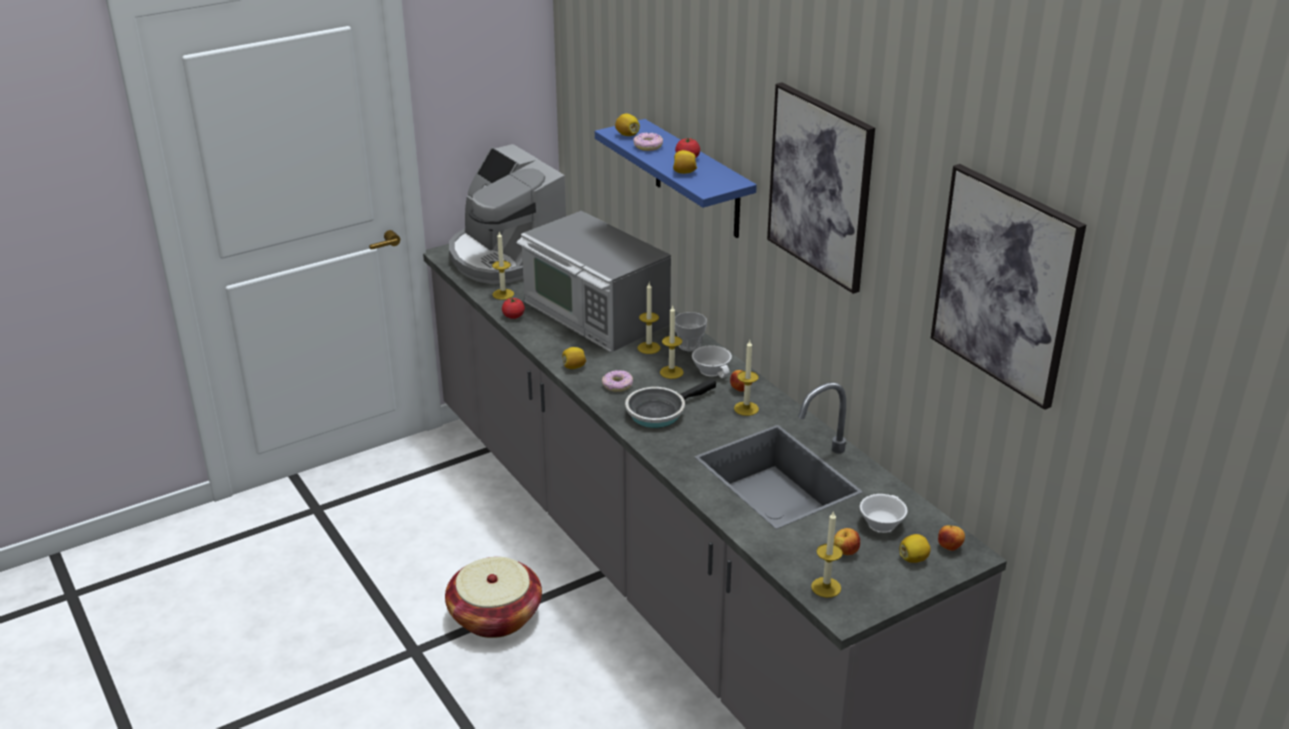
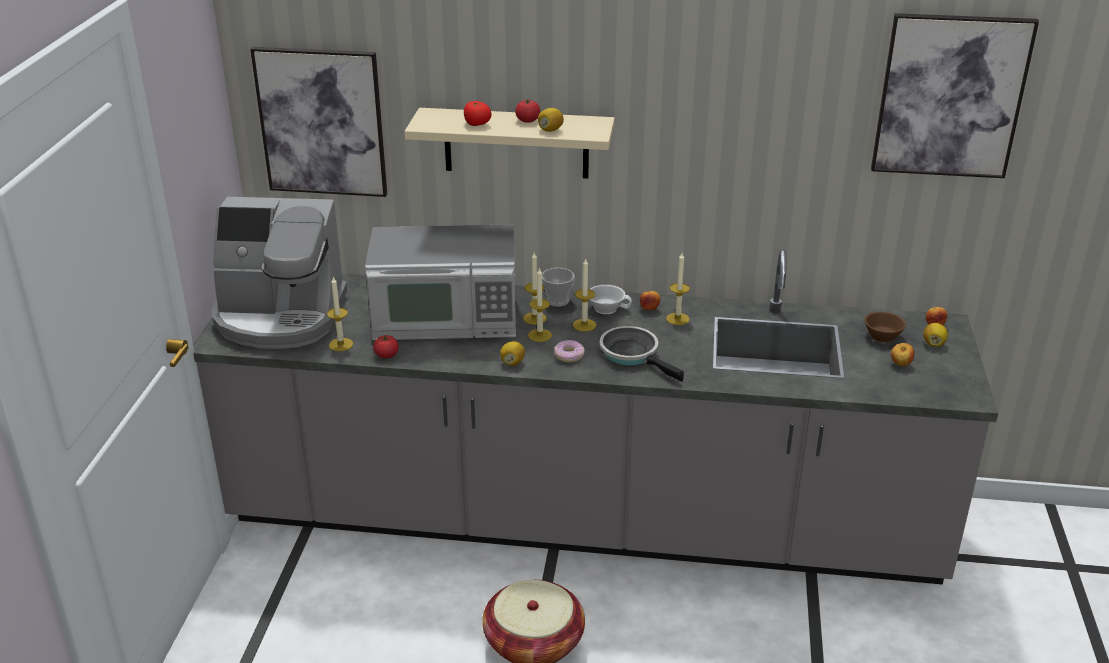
camera: 50 degrees left, 0 degrees up
blue shelf [595,119,757,238] -> beige shelf [405,108,615,179]
lemon [615,114,640,136] -> none
frying pan [625,378,716,428] -> frying pan turned 135 degrees clockwise [600,326,684,382]
donut [633,132,663,151] -> tomato [464,101,492,126]
picture [767,82,875,294] -> picture moved to [250,47,387,197]
candle [811,510,843,598] -> candle moved to [528,267,552,342]
white cup [860,494,908,533] -> brown cup [864,312,906,343]

